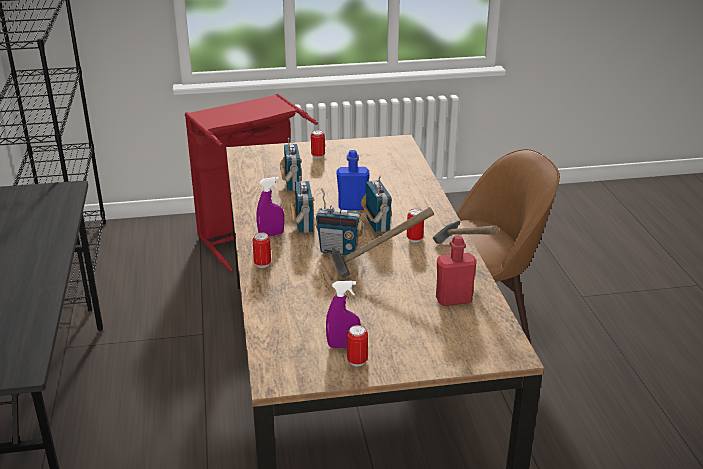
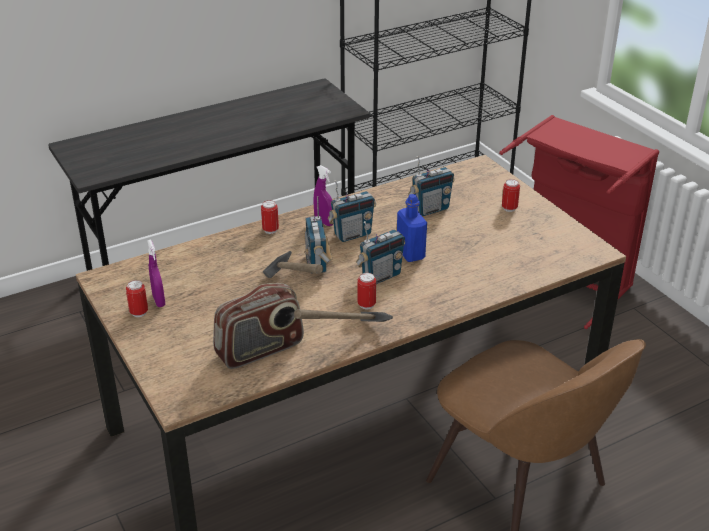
camera: 70 degrees right, 5 degrees up
red bottle [436,235,477,306] -> radio [213,283,304,369]

